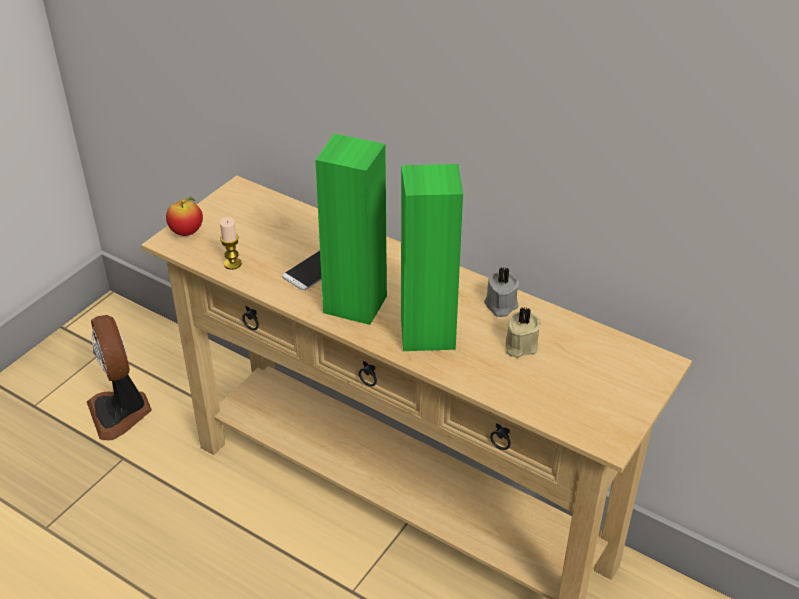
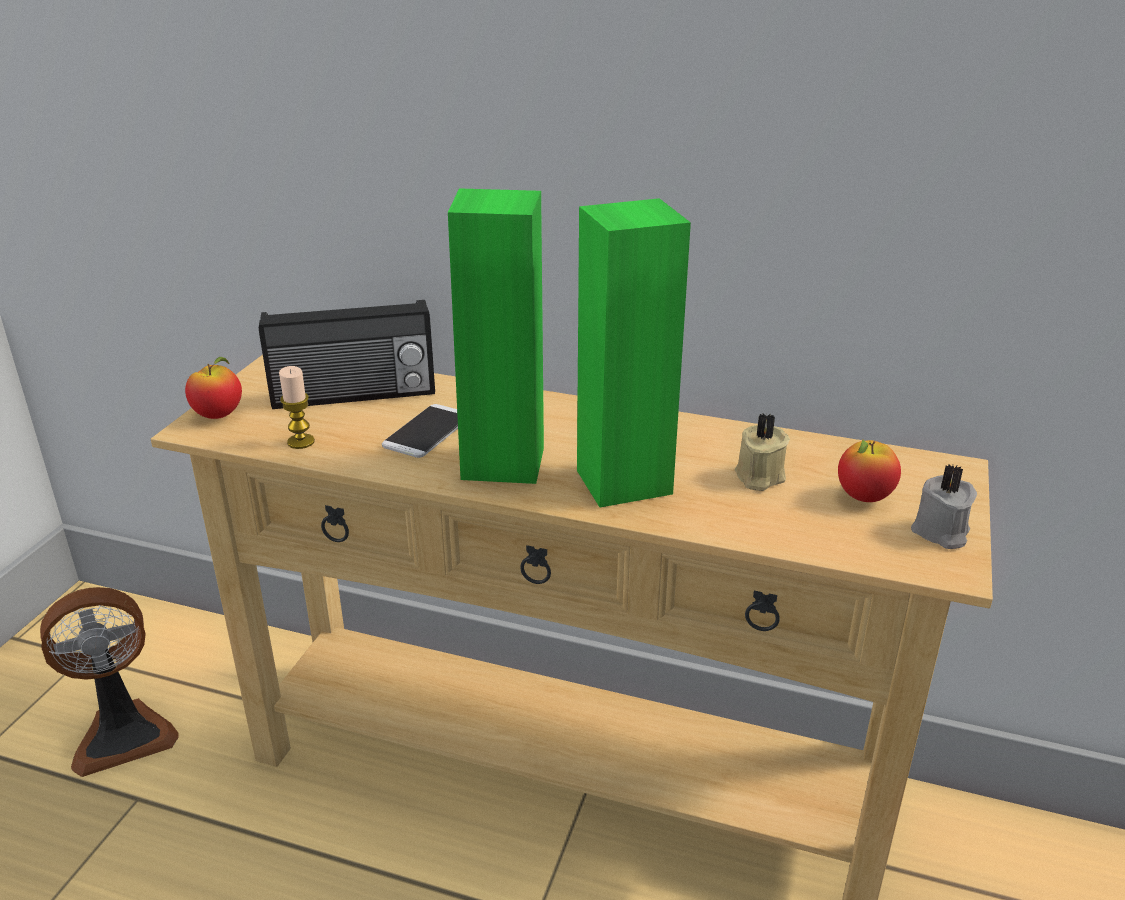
camera: 15 degrees left, 10 degrees down
fan [87,315,152,441] -> fan turned 75 degrees counterclockwise [40,587,179,777]
grey candle [484,267,520,317] -> grey candle moved to [911,464,977,549]
none -> radio [259,300,435,409]
none -> apple [838,439,901,502]

